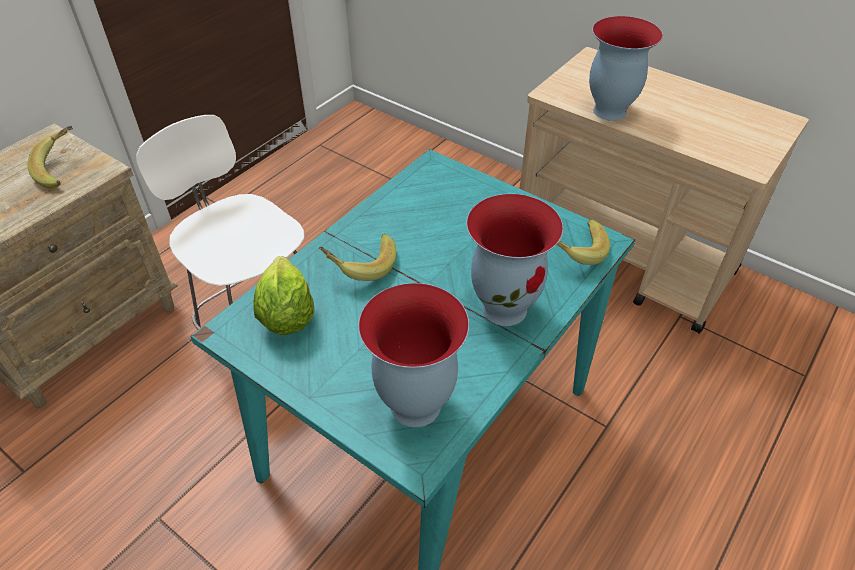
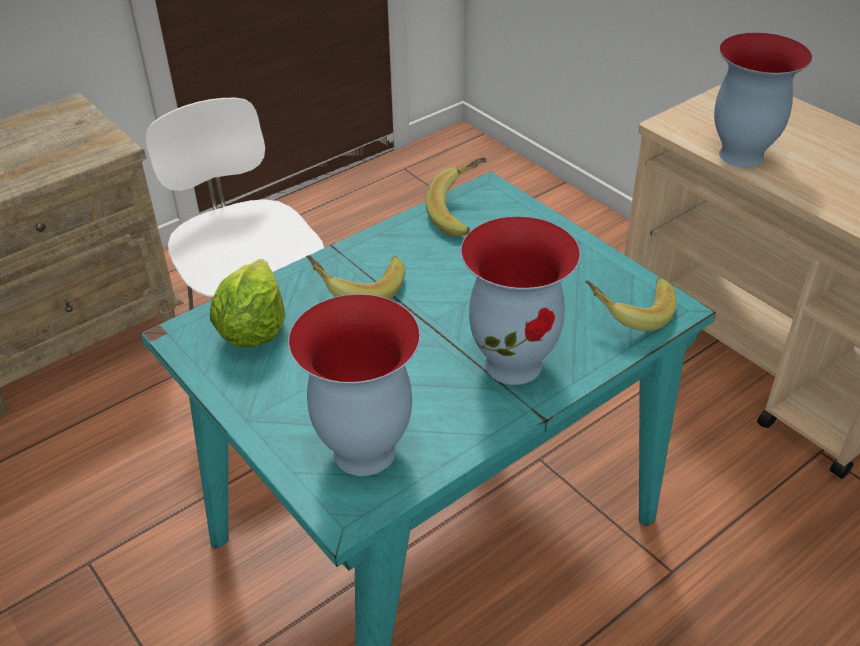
camera: 15 degrees right, 5 degrees down
banana [28,126,72,189] -> banana moved to [426,157,486,236]

